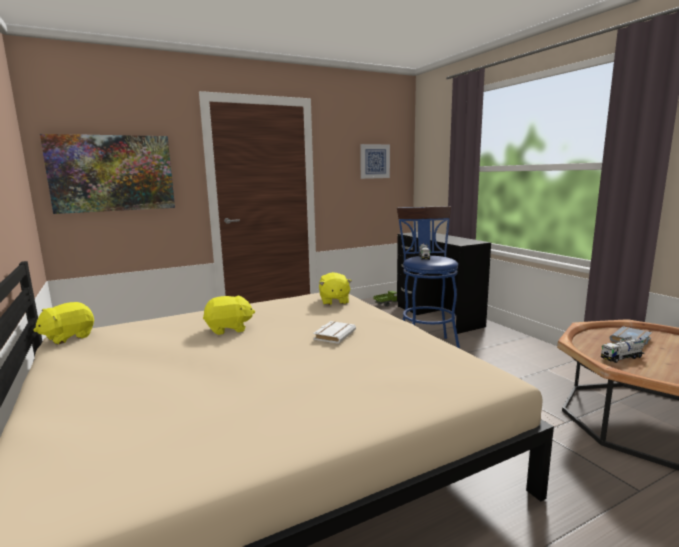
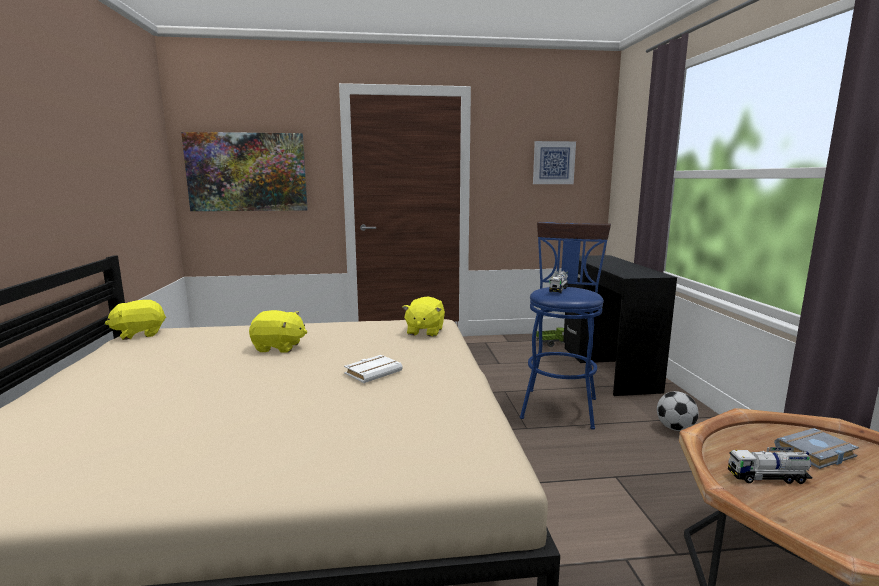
camera: 20 degrees right, 0 degrees up
none -> football [657,391,699,431]

